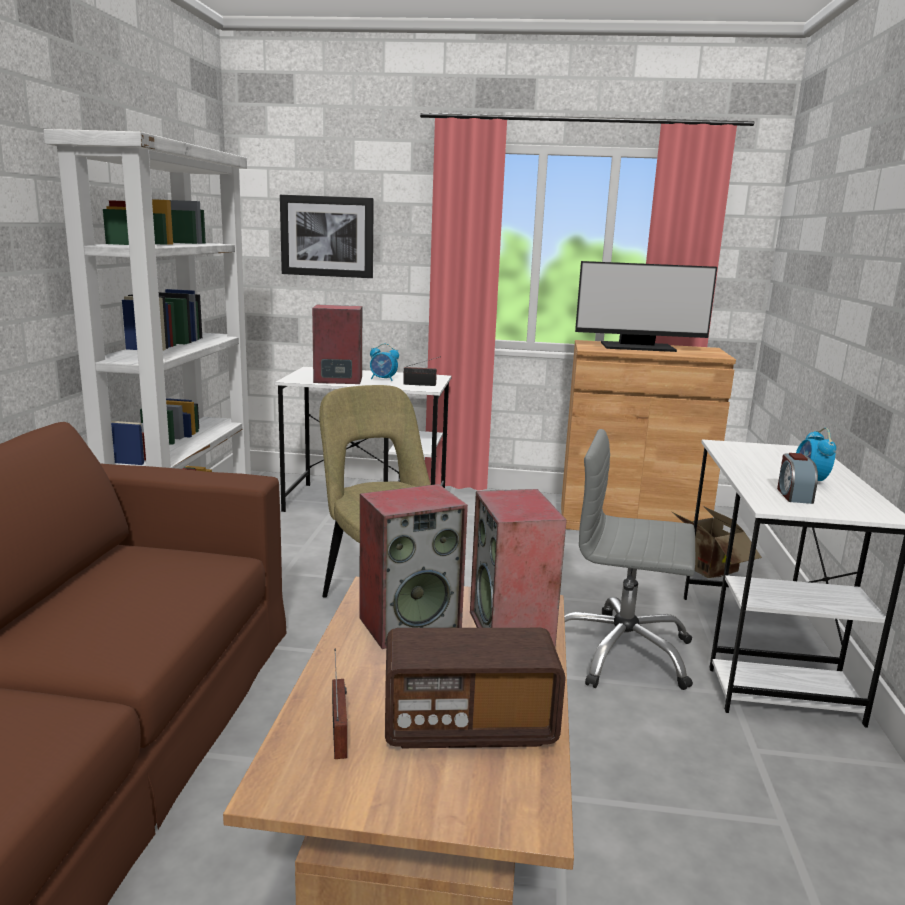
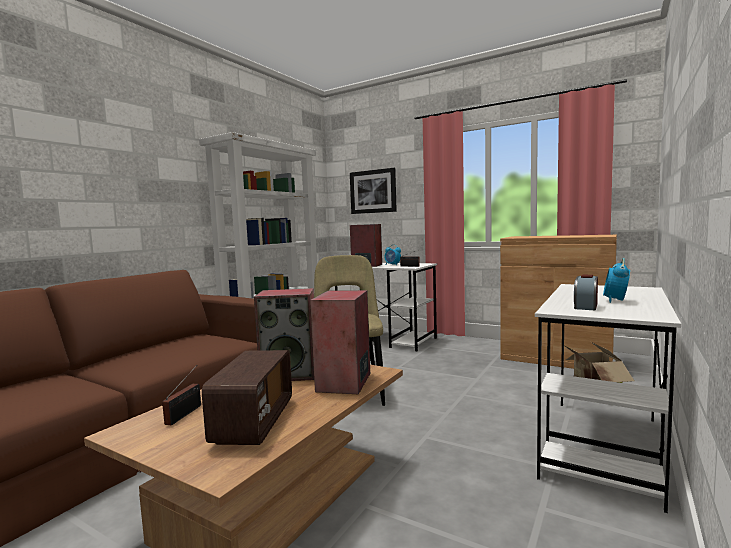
camera: 25 degrees right, 10 degrees down
radio [385,628,566,748] -> radio turned 105 degrees counterclockwise [202,350,292,445]
grey office chair [564,429,695,690] -> none
monitor [575,261,717,352] -> none

